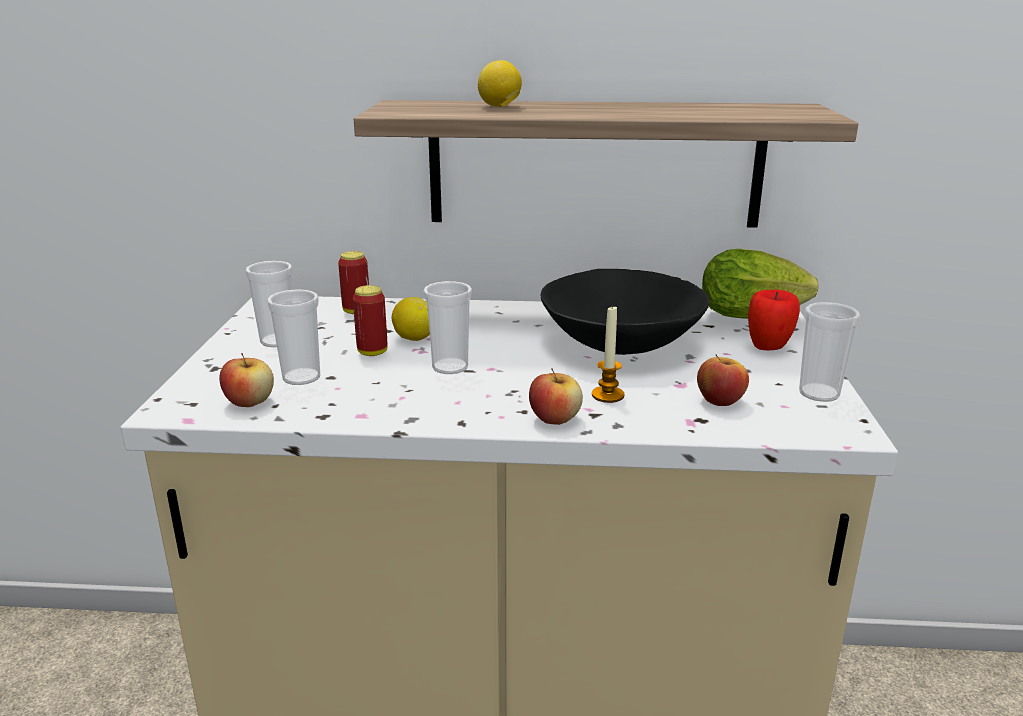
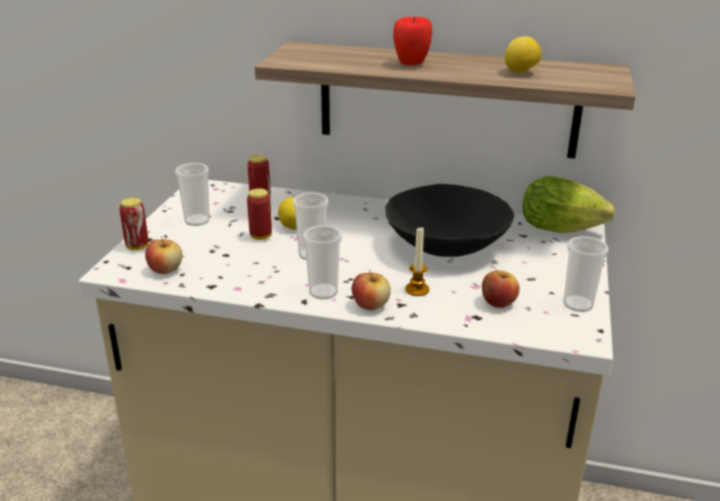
camera: 10 degrees right, 5 degrees up
cup [267,289,321,385] -> cup moved to [303,225,342,299]
lemon [478,60,522,107] -> lemon moved to [505,36,542,73]
apple [748,289,800,350] -> apple moved to [393,17,432,65]
none -> can [119,198,148,251]

